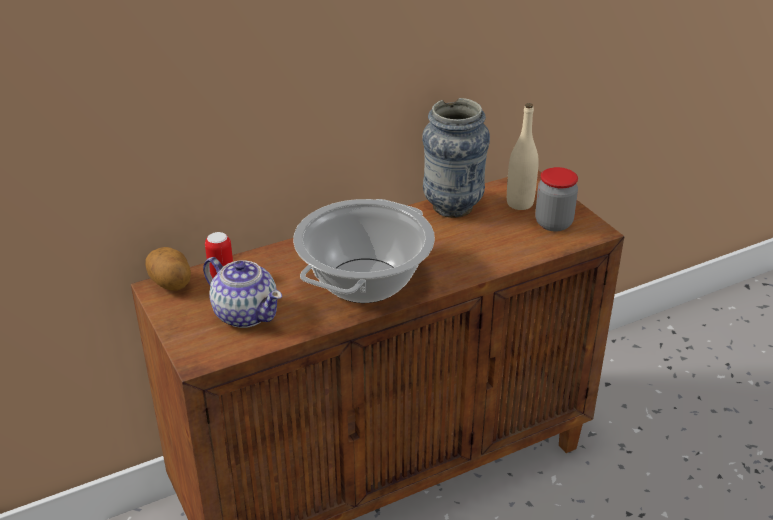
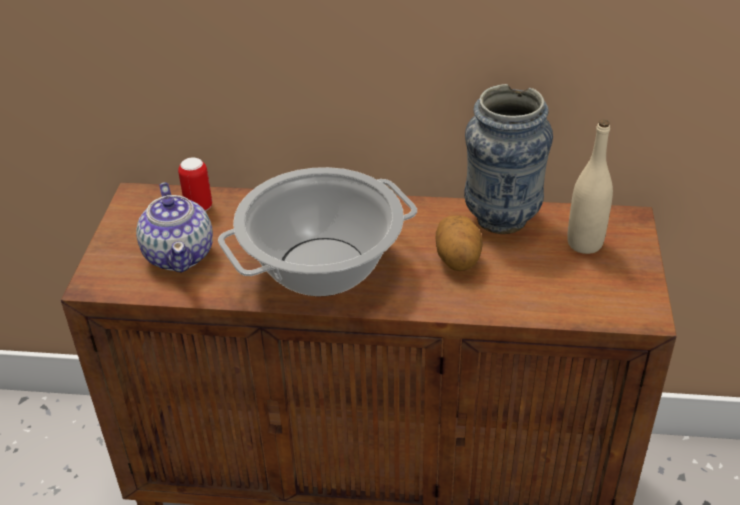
camera: 35 degrees right, 5 degrees up
potato [145,247,191,291] -> potato moved to [436,215,483,271]
jar [535,167,578,232] -> none

